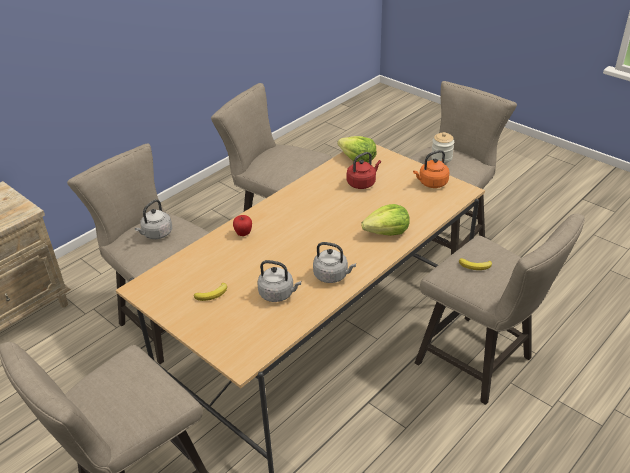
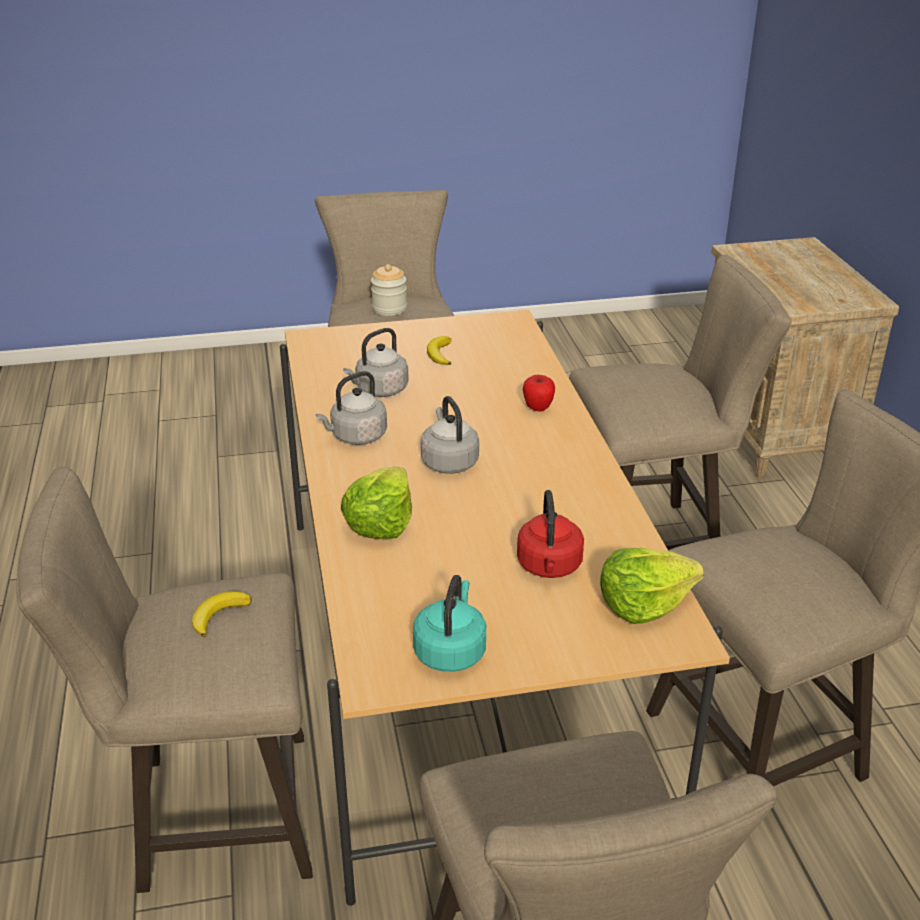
camera: 125 degrees right, 5 degrees down
grey kettle [135,199,172,239] -> grey kettle moved to [421,396,479,474]
orange kettle [413,150,449,188] -> turquoise kettle [413,575,486,672]
jar [431,132,454,163] -> jar moved to [371,264,407,316]

